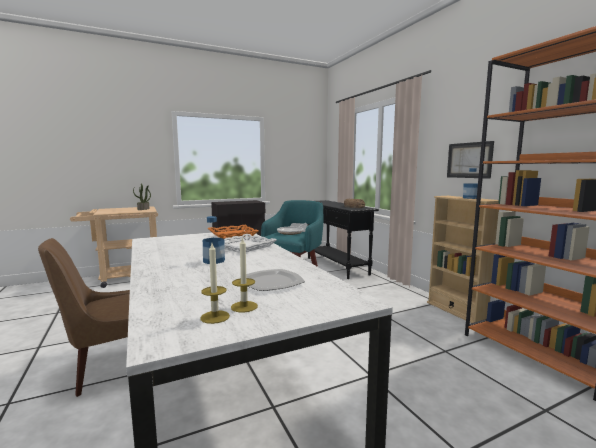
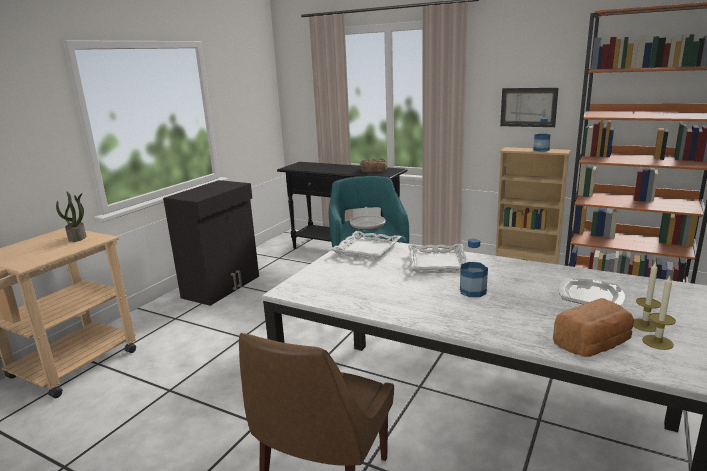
camera: 35 degrees left, 10 degrees up
orange tray [208,225,258,239] -> white tray [331,231,401,260]
none -> bread [553,298,634,357]

